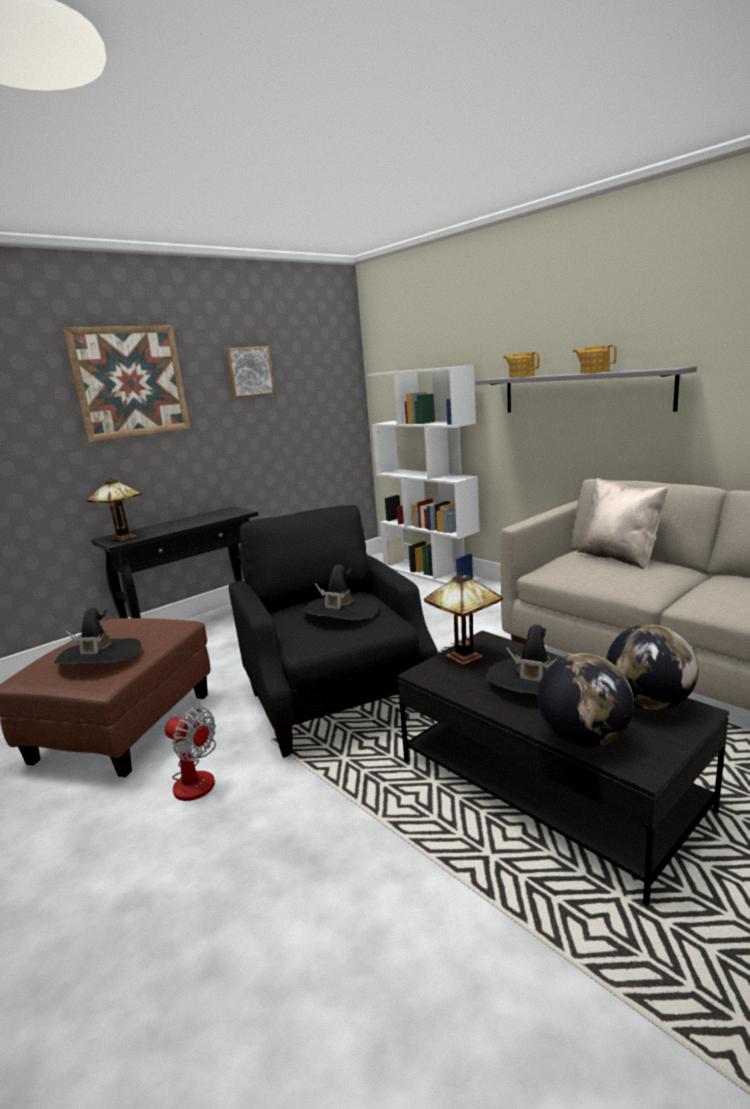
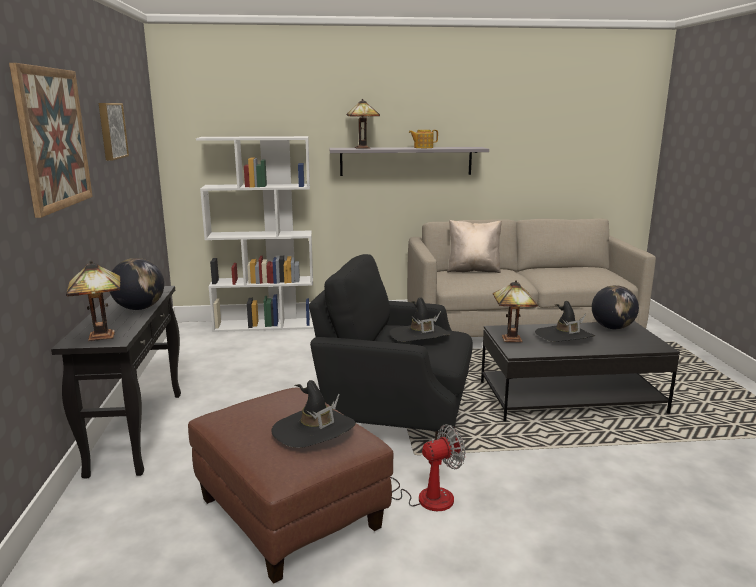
camera: 55 degrees left, 0 degrees up
teapot [503,352,540,378] -> table lamp [347,99,380,149]
globe [537,653,634,747] -> globe moved to [110,258,164,310]

